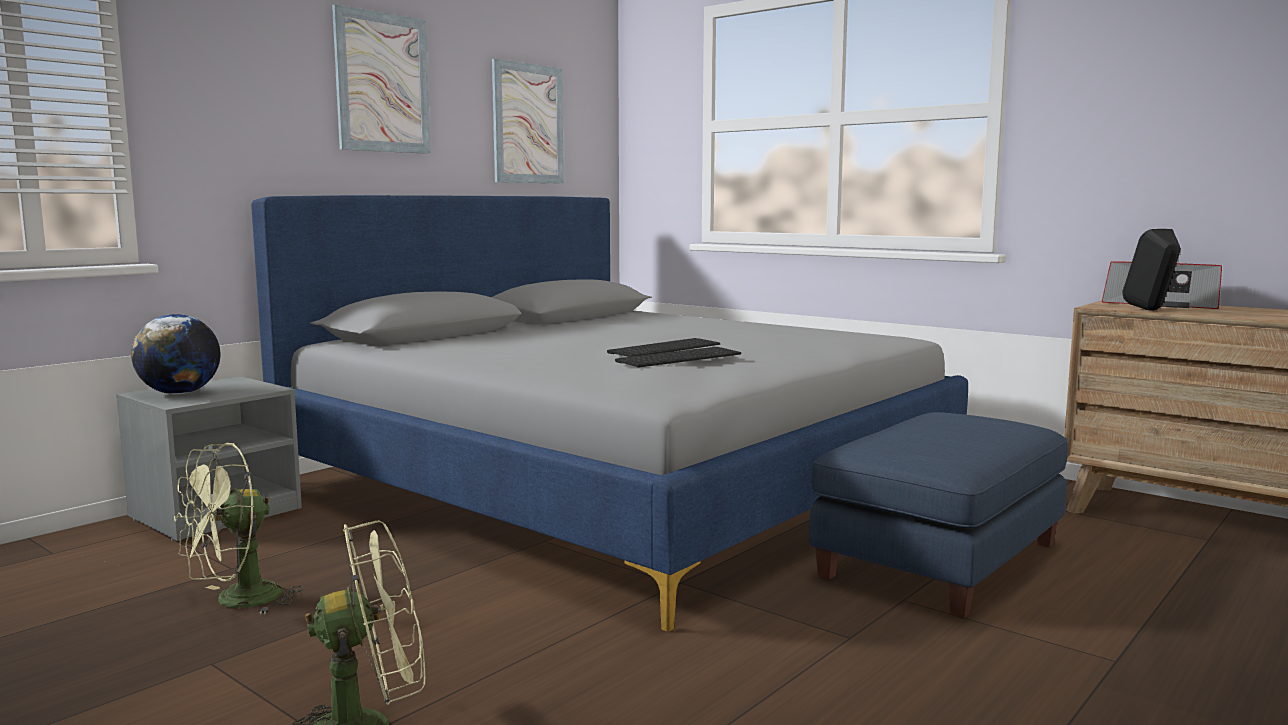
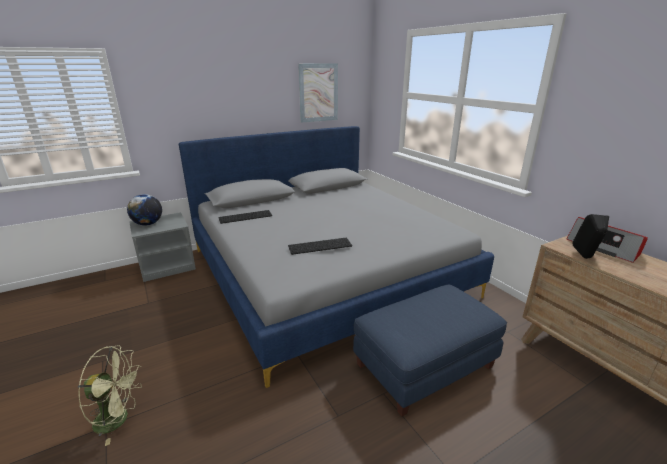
camera: 20 degrees right, 15 degrees up
green fan [174,443,304,615] -> none
picture [332,4,431,154] -> none
keyboard [607,338,720,357] -> keyboard moved to [218,210,272,224]

